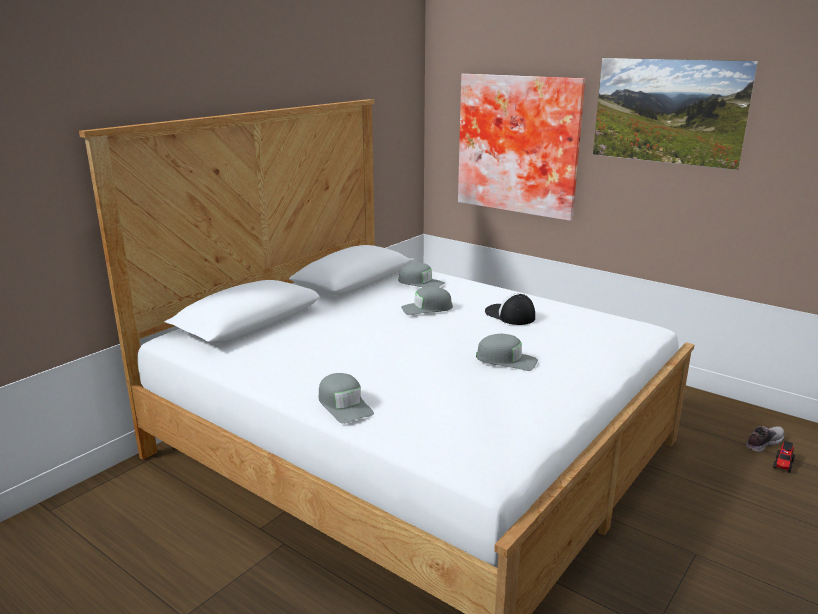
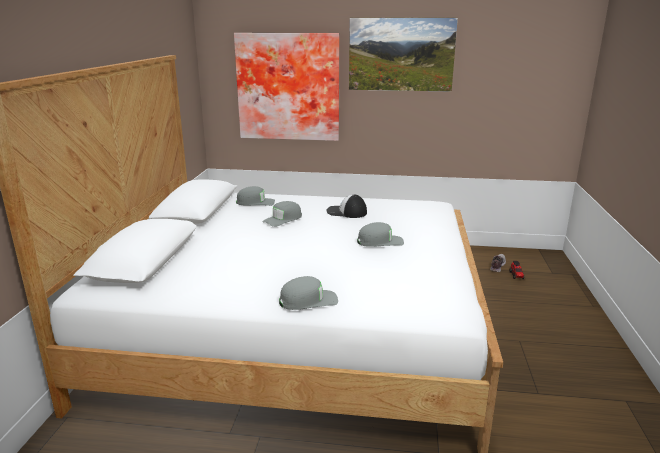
camera: 30 degrees left, 0 degrees up
grey cap [319,373,374,424] -> grey cap turned 45 degrees counterclockwise [279,276,338,310]

